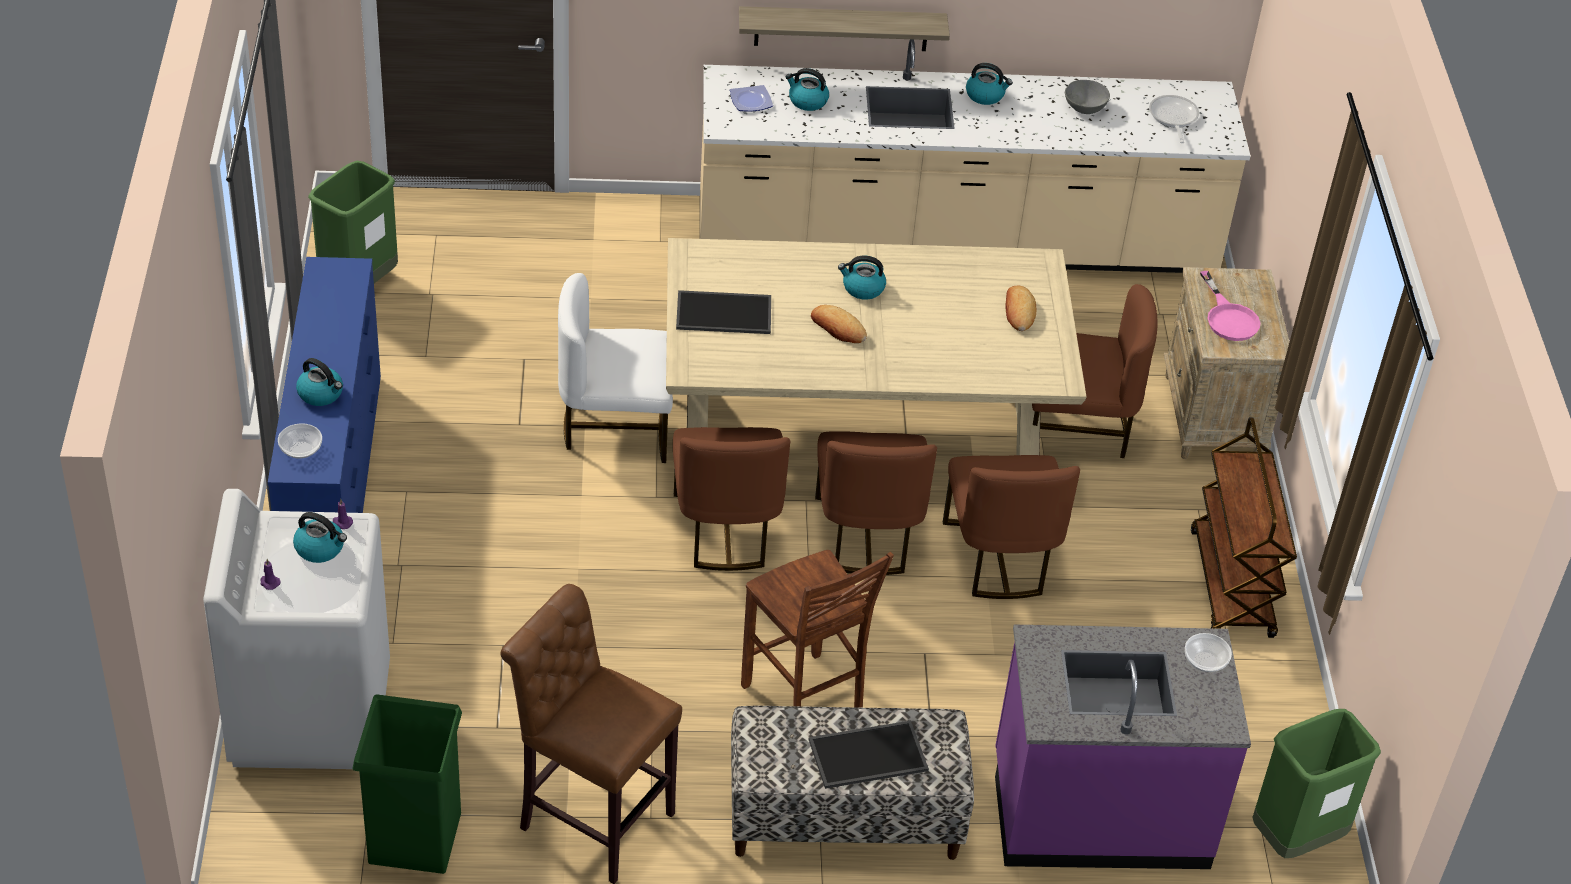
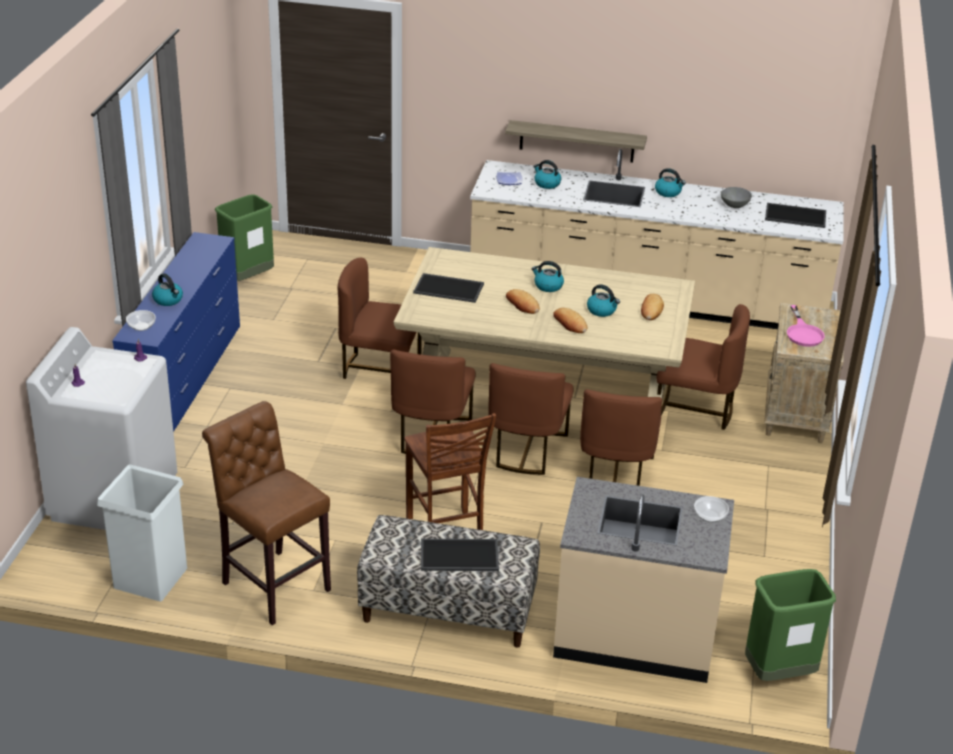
camera: 15 degrees right, 10 degrees down
kettle [293,512,347,563] -> kettle moved to [587,284,620,317]
green trash can [353,694,462,874] -> white trash can [97,464,187,601]
white chair [558,273,673,463] -> brown chair [338,258,422,379]
purple counter [995,625,1251,869] -> beige counter [553,477,734,683]
frying pan [1149,95,1199,143] -> tray [765,203,826,228]
brown cart [1191,417,1297,638] -> none
none -> bread [553,308,587,333]

